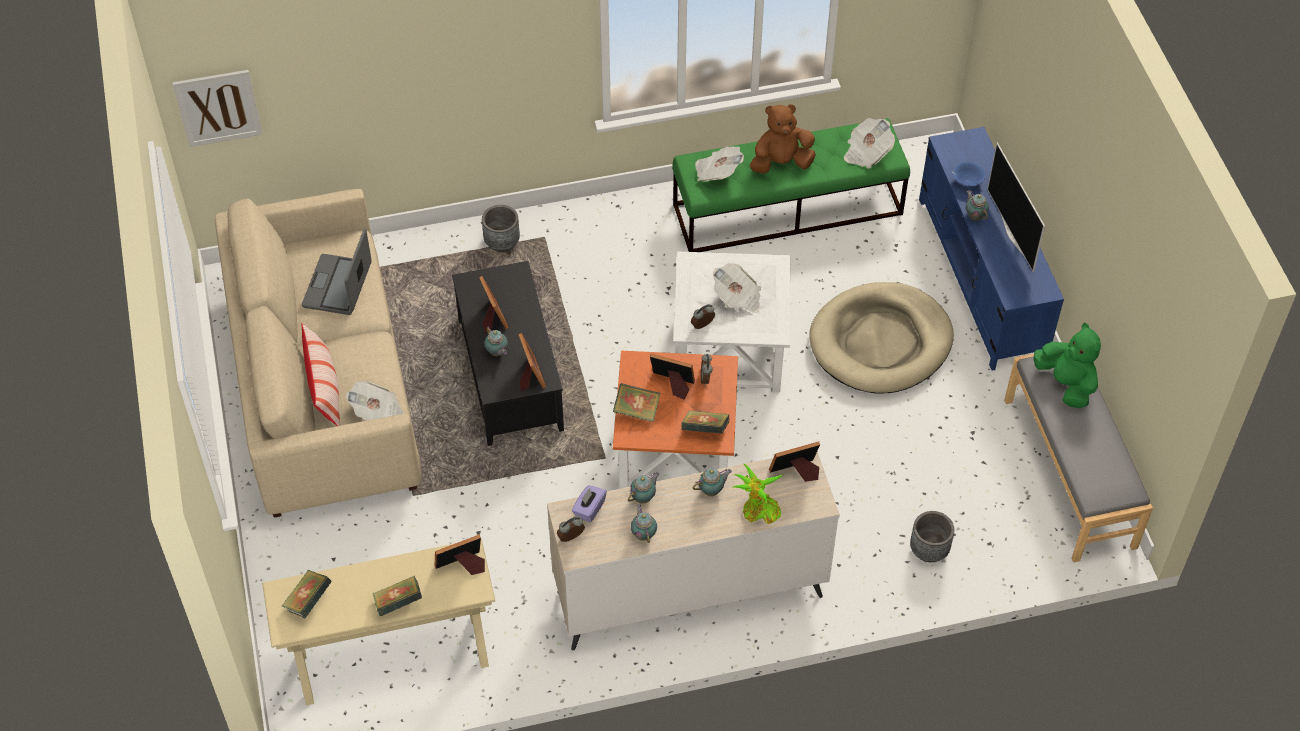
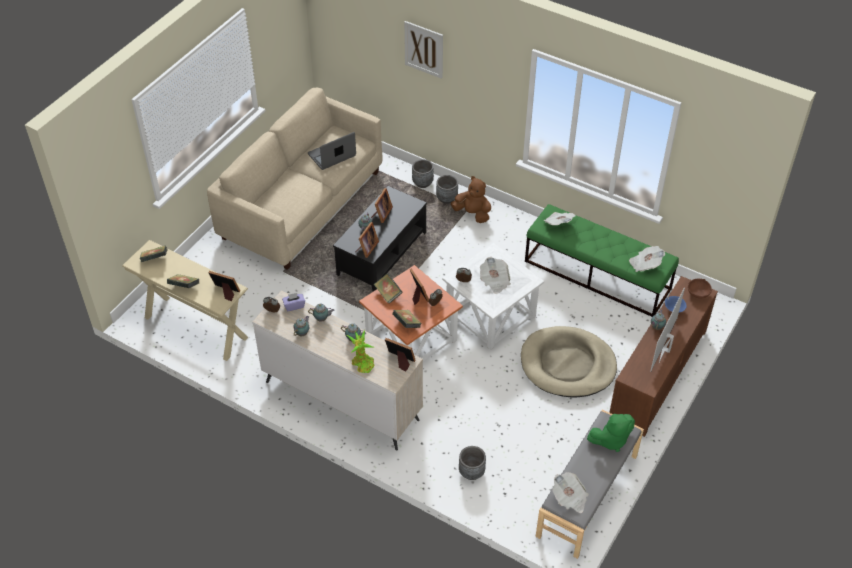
camera: 45 degrees right, 5 degrees down
picture [173,70,263,147] -> picture moved to [404,21,443,79]
pillow [301,323,340,426] -> none
newspaper [346,380,404,421] -> newspaper moved to [552,472,588,513]
brown plush toy [750,104,816,174] -> brown plush toy moved to [451,176,491,223]
blue tv stand [919,127,1064,371] -> brown tv stand [609,276,718,437]
green plush toy [1034,322,1101,408] -> green plush toy turned 60 degrees clockwise [587,414,635,452]
none -> grey planter [412,159,434,188]
none -> brown bowl [688,279,712,299]

